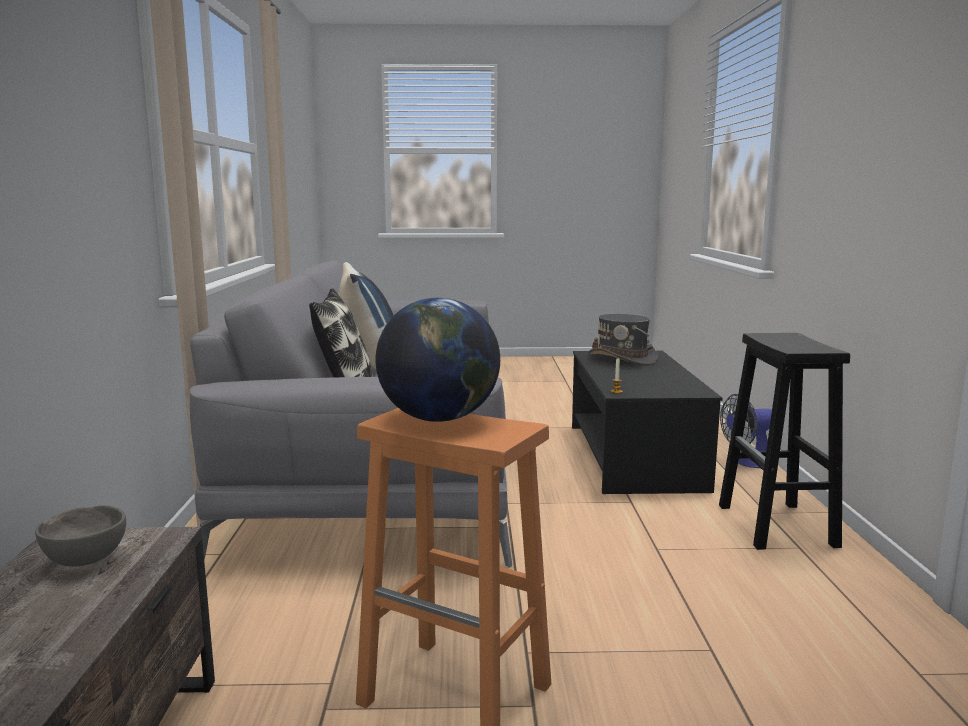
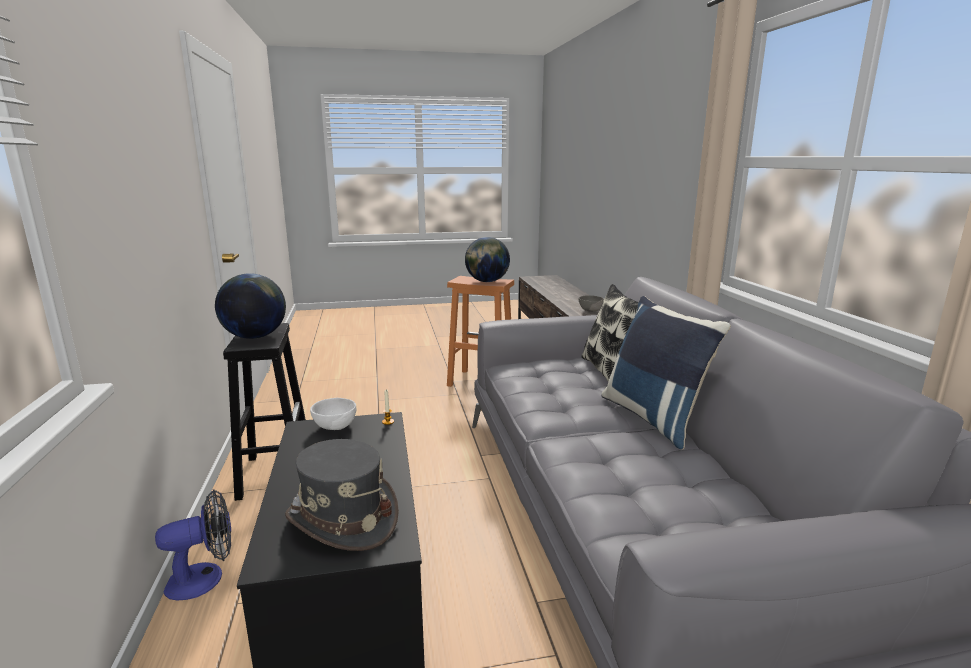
camera: 170 degrees right, 5 degrees up
none -> globe [215,273,286,339]
none -> white bowl [310,398,356,430]

